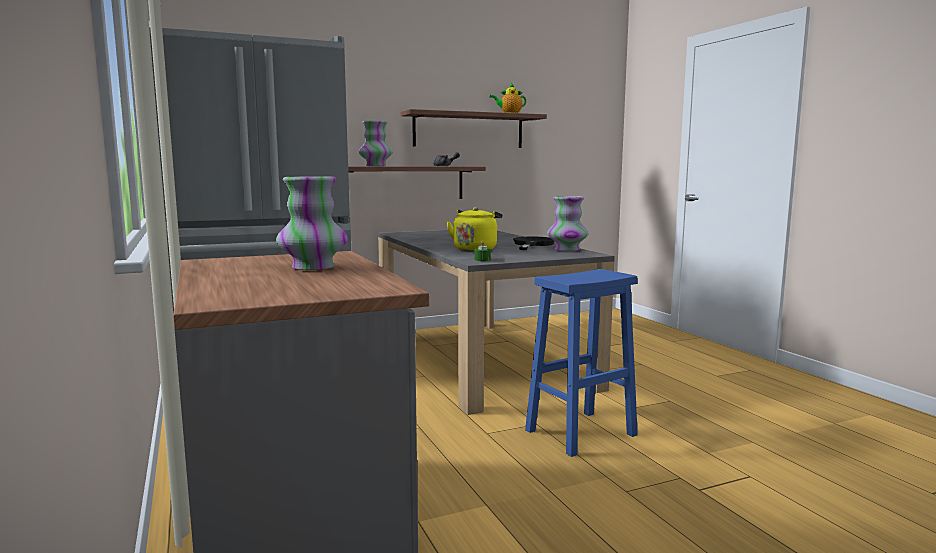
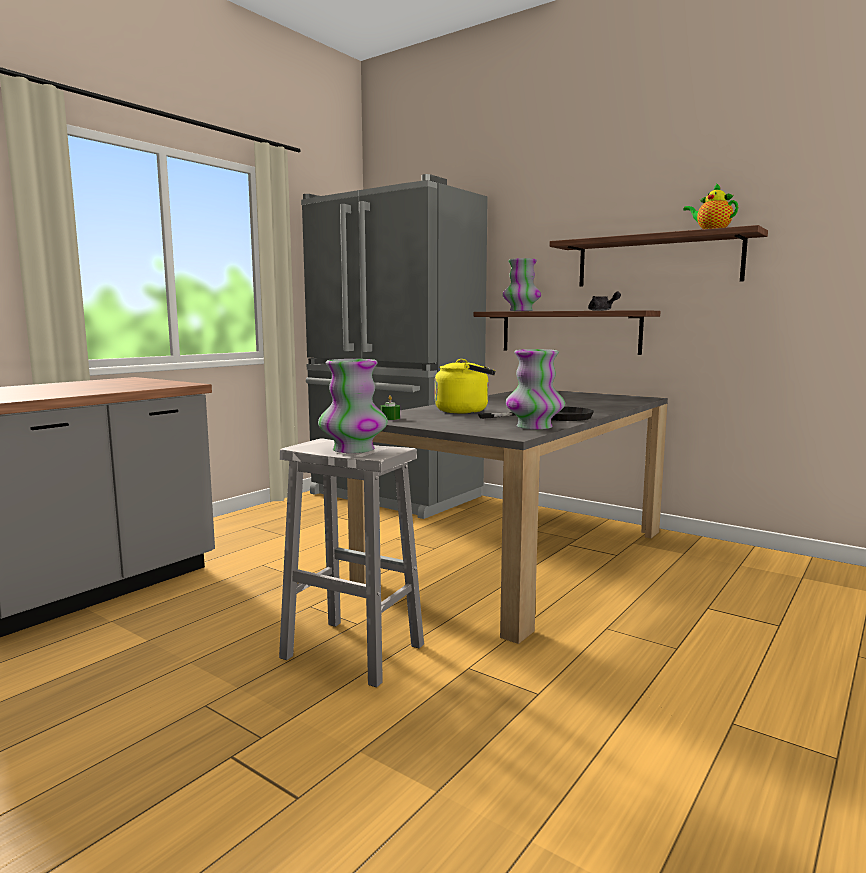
camera: 60 degrees right, 0 degrees up
vase [276,176,347,270] -> vase moved to [318,359,388,453]
blue stool [525,269,638,457] -> white stool [279,439,424,687]

